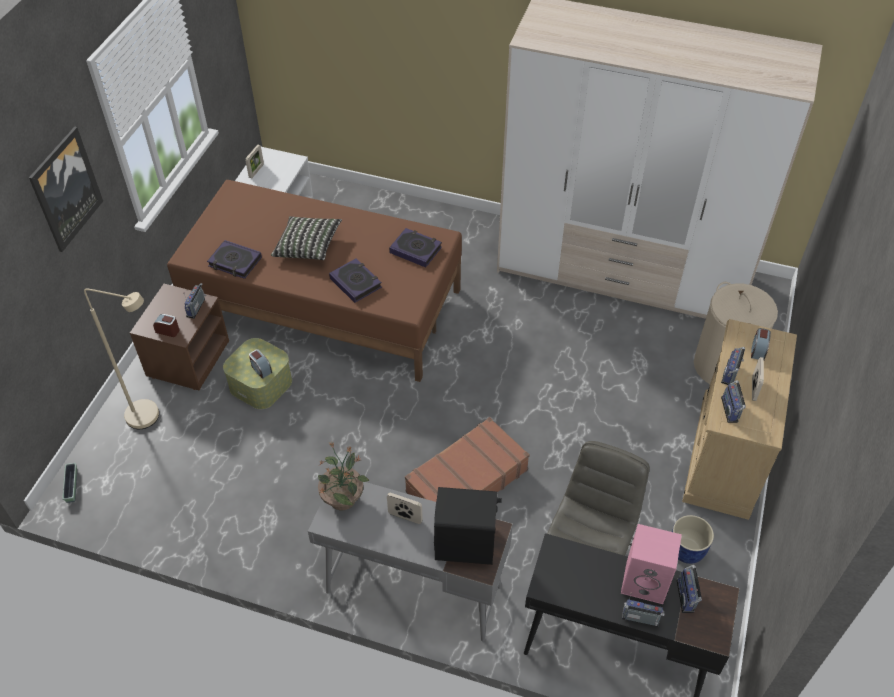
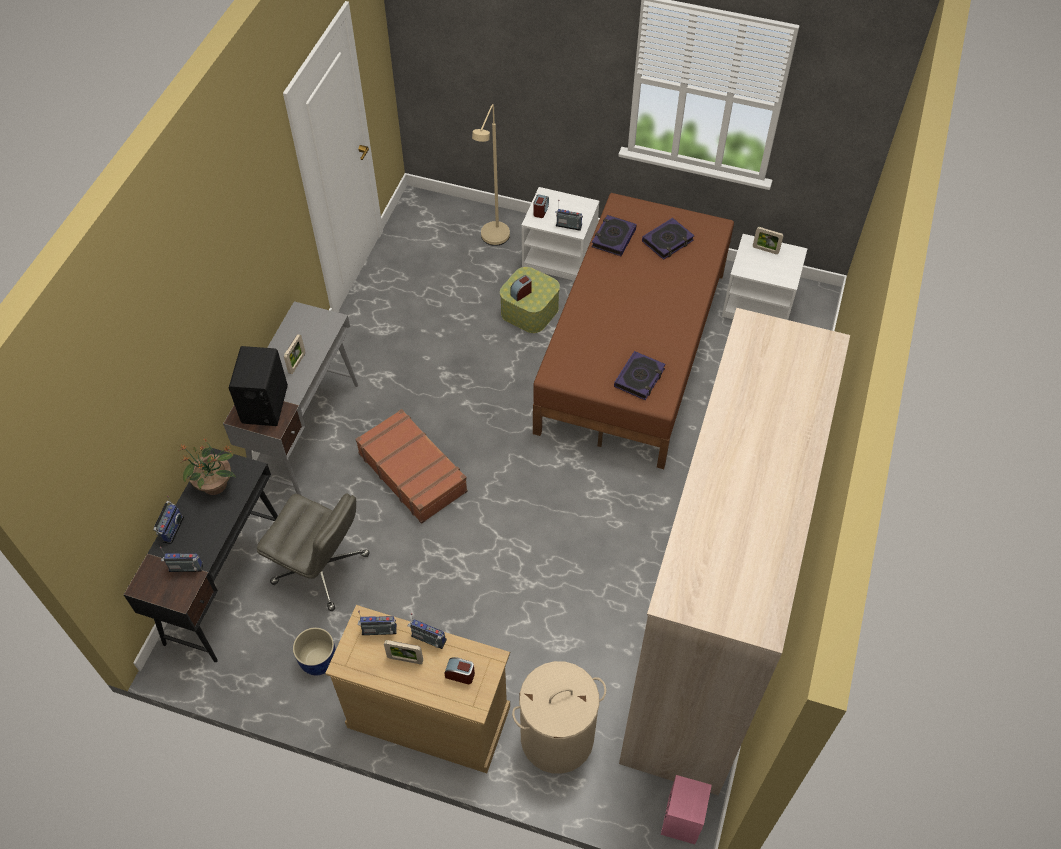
camera: 90 degrees right, 5 degrees up
picture [29,127,103,252] -> none
planter [63,463,77,503] -> none
brown nightstand [130,284,229,390] -> white nightstand [521,187,599,281]
pillow [271,216,342,260] -> none
potted plant [318,442,369,511] -> potted plant moved to [178,438,236,495]
book [329,258,382,303] -> book moved to [642,218,695,260]
pink speaker [621,524,682,604] -> pink speaker moved to [661,775,712,844]

